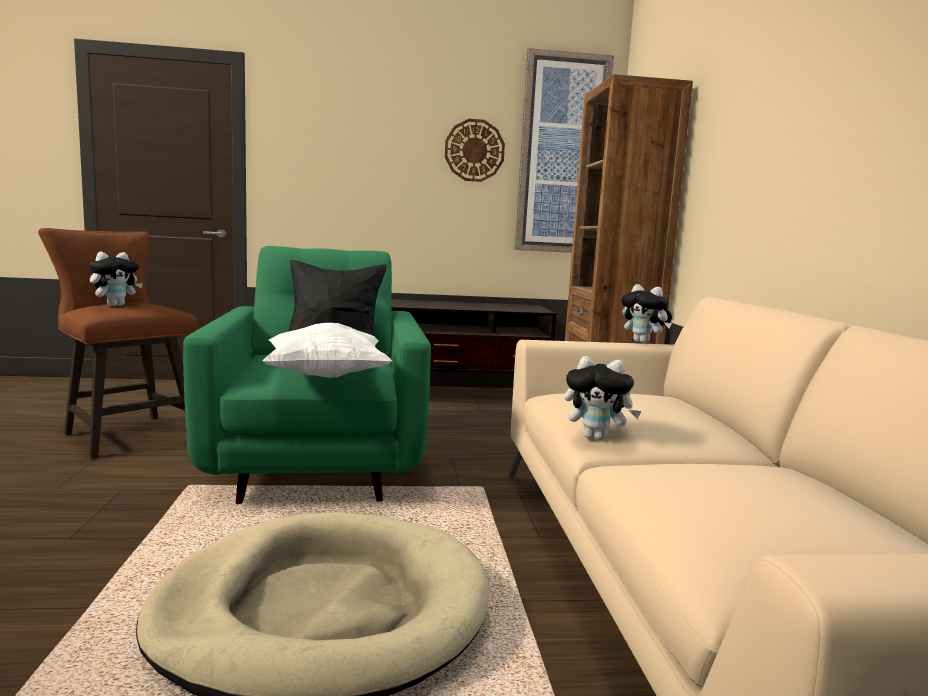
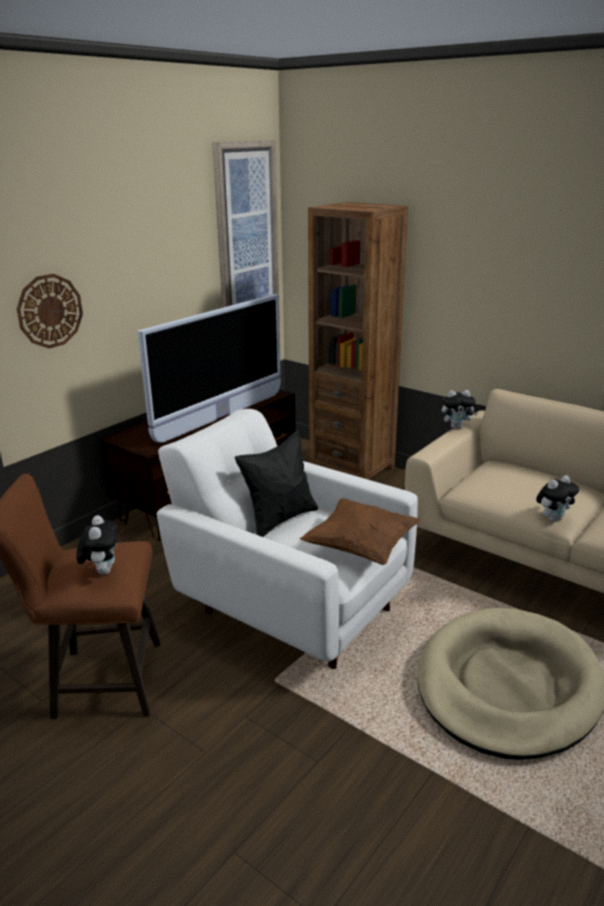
camera: 45 degrees left, 15 degrees up
green armchair [183,246,431,504] -> white armchair [157,409,418,669]
white pillow [262,323,392,378] -> brown pillow [300,498,421,565]
wall clock [445,119,505,182] -> wall clock moved to [17,274,83,348]
none -> television [138,294,281,443]

